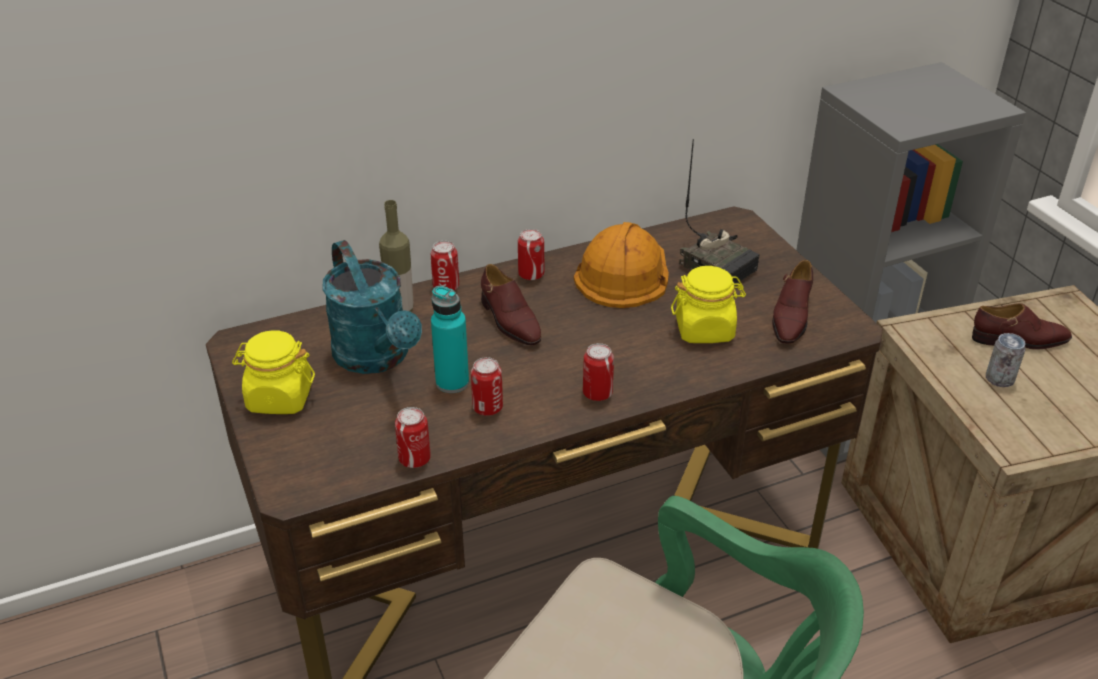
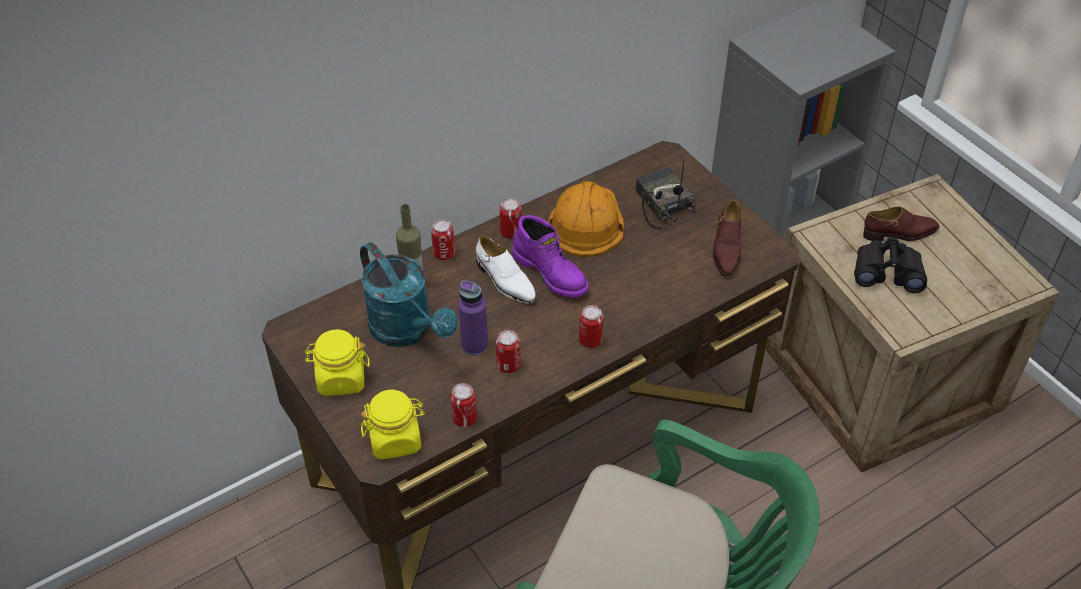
camera: 10 degrees left, 10 degrees up
turquoise bottle [431,286,469,393] -> purple bottle [458,280,488,356]
brown shoe [481,264,542,346] -> white shoe [476,235,536,304]
yellow jar [671,266,746,343] -> yellow jar moved to [361,390,425,460]
radio [679,139,759,286] -> radio turned 150 degrees counterclockwise [635,159,695,229]
can [986,333,1025,387] -> black binoculars [854,237,927,293]
none -> purple boot [512,215,589,298]

